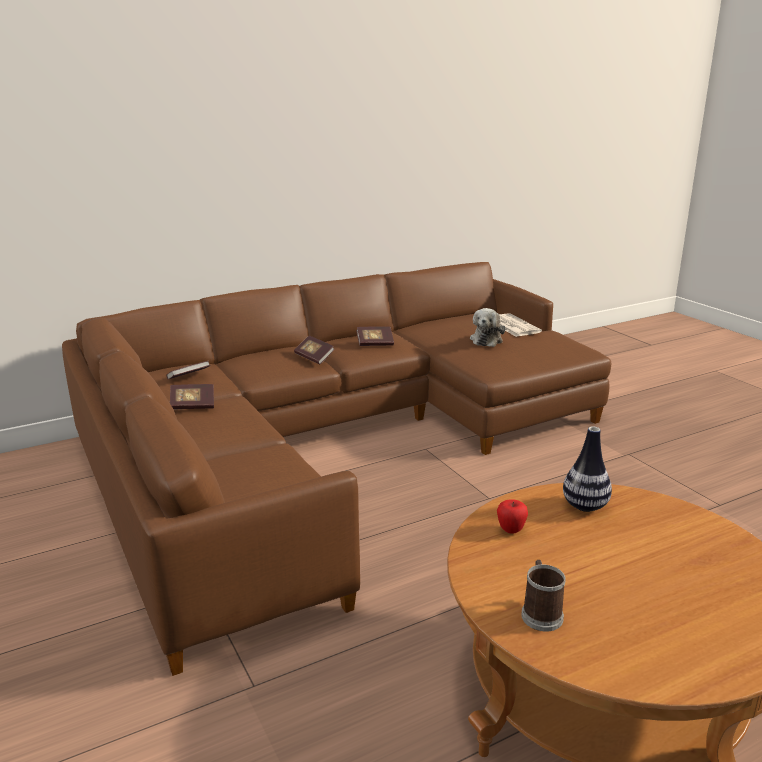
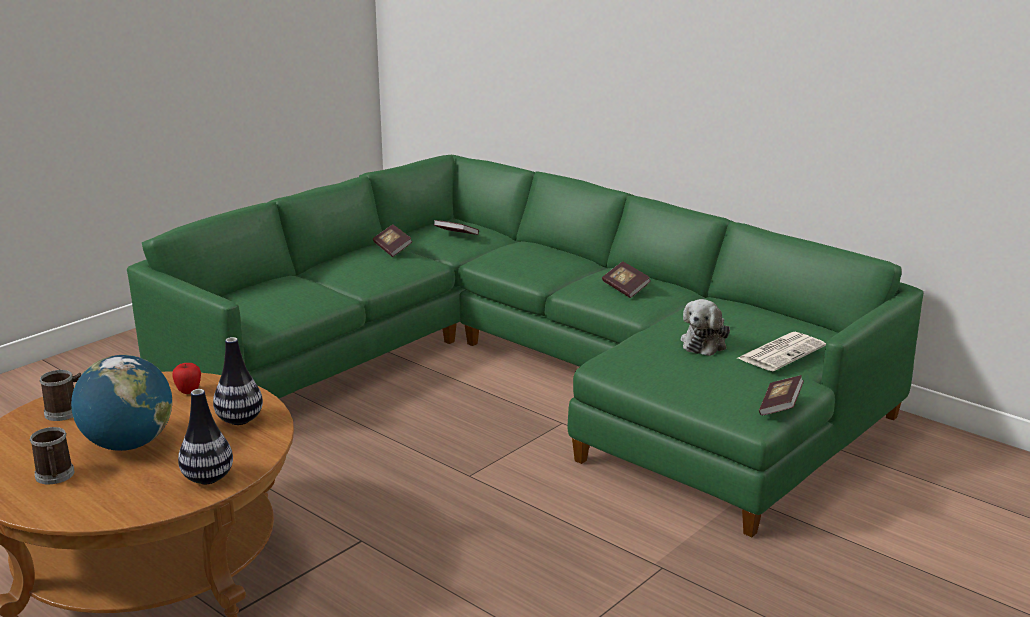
camera: 70 degrees right, 0 degrees up
brown sofa [62,262,611,676] -> green sofa [127,155,923,537]
book [294,336,334,364] -> book moved to [759,375,804,416]
plush toy [470,308,505,347] -> plush toy turned 60 degrees counterclockwise [681,299,730,356]
none -> mug [30,427,74,485]
none -> globe [71,355,172,451]
none -> vase [178,389,233,484]

